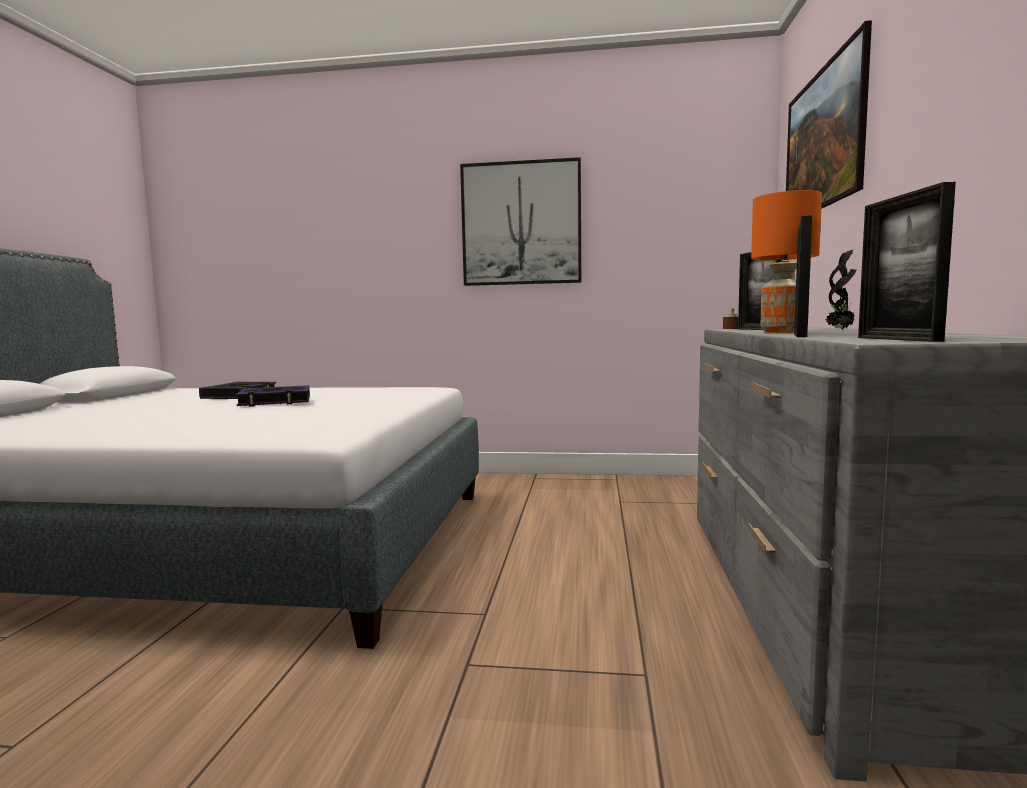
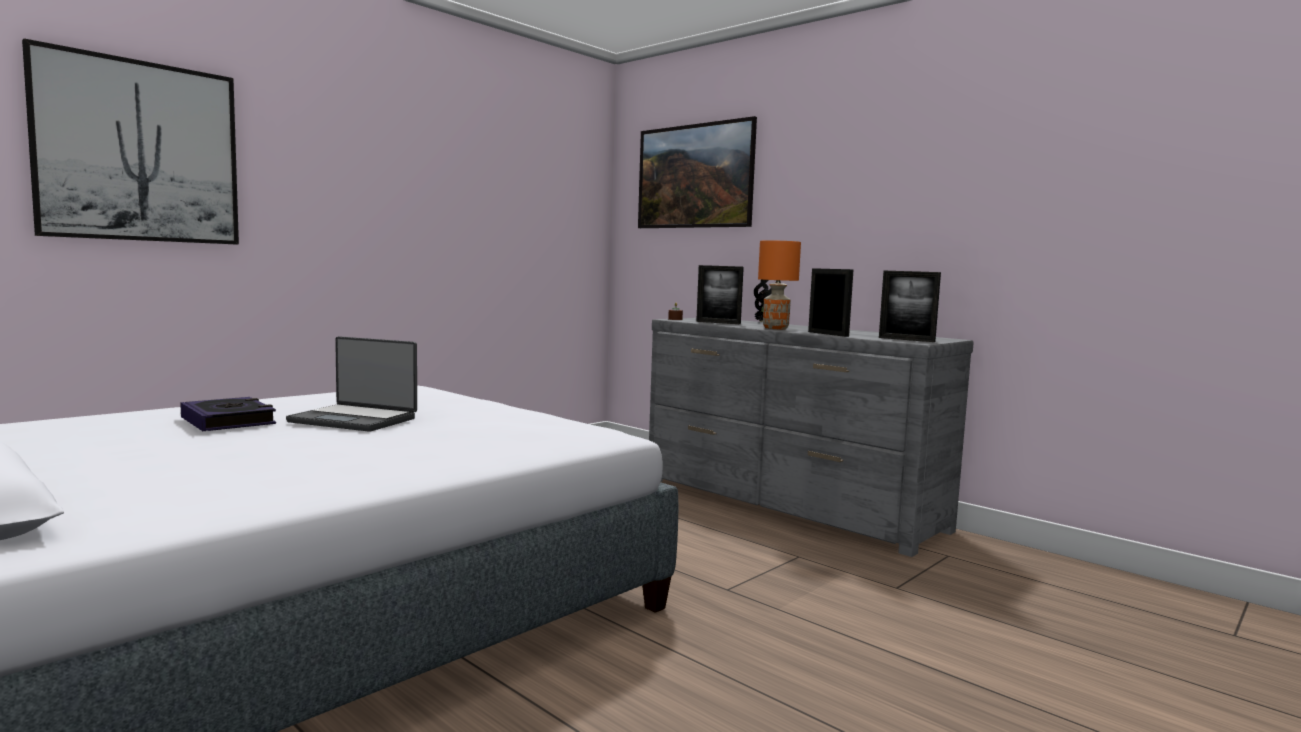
camera: 55 degrees left, 0 degrees up
book [236,385,310,407] -> laptop [286,336,417,432]
picture [460,157,581,286] -> picture moved to [22,38,239,244]

